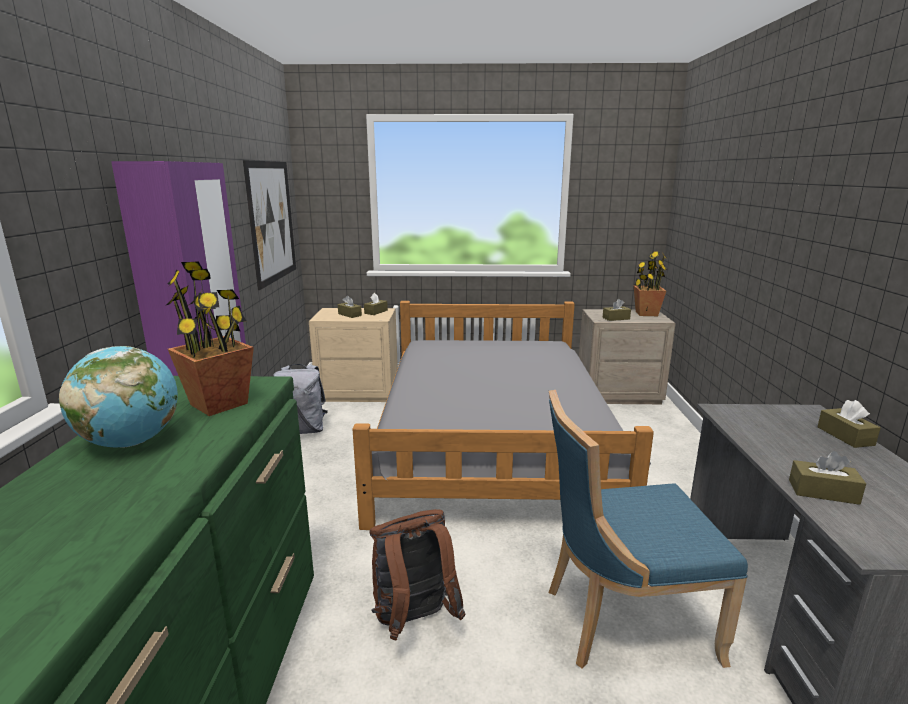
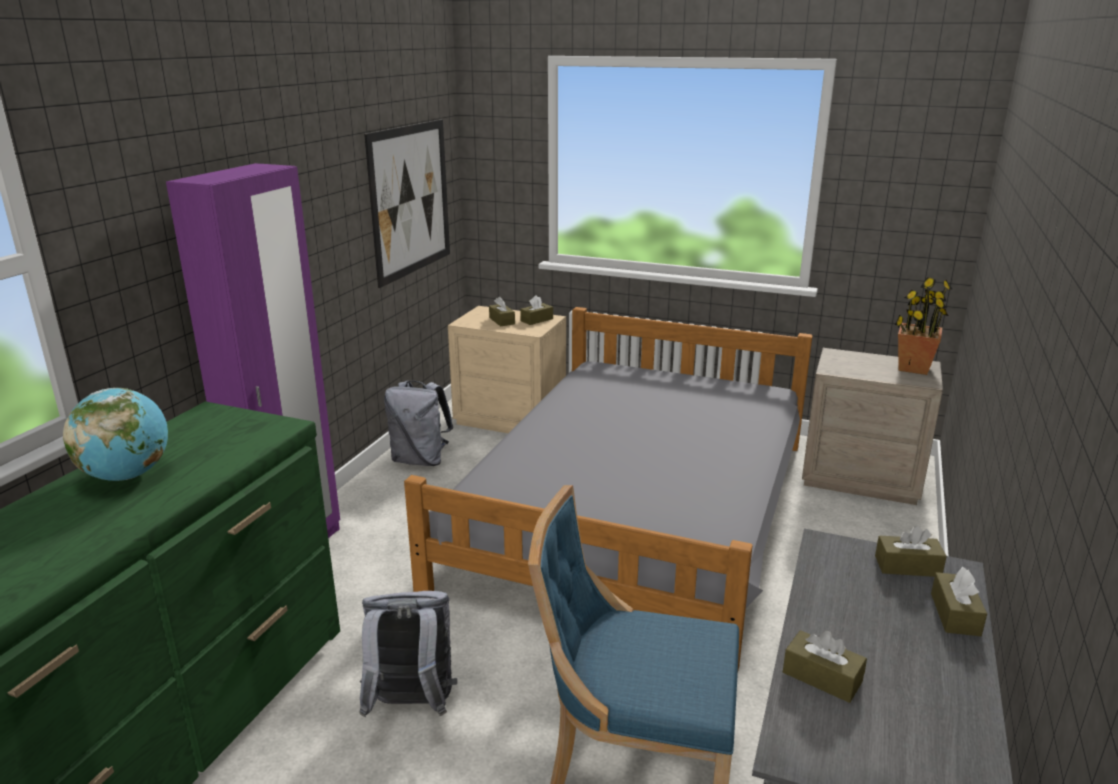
camera: 20 degrees right, 5 degrees up
potted plant [165,261,254,416] -> none
brown backpack [370,509,466,640] -> grey backpack [360,591,457,718]
brown tissue box [602,299,631,321] -> brown tissue box moved to [875,526,947,577]

